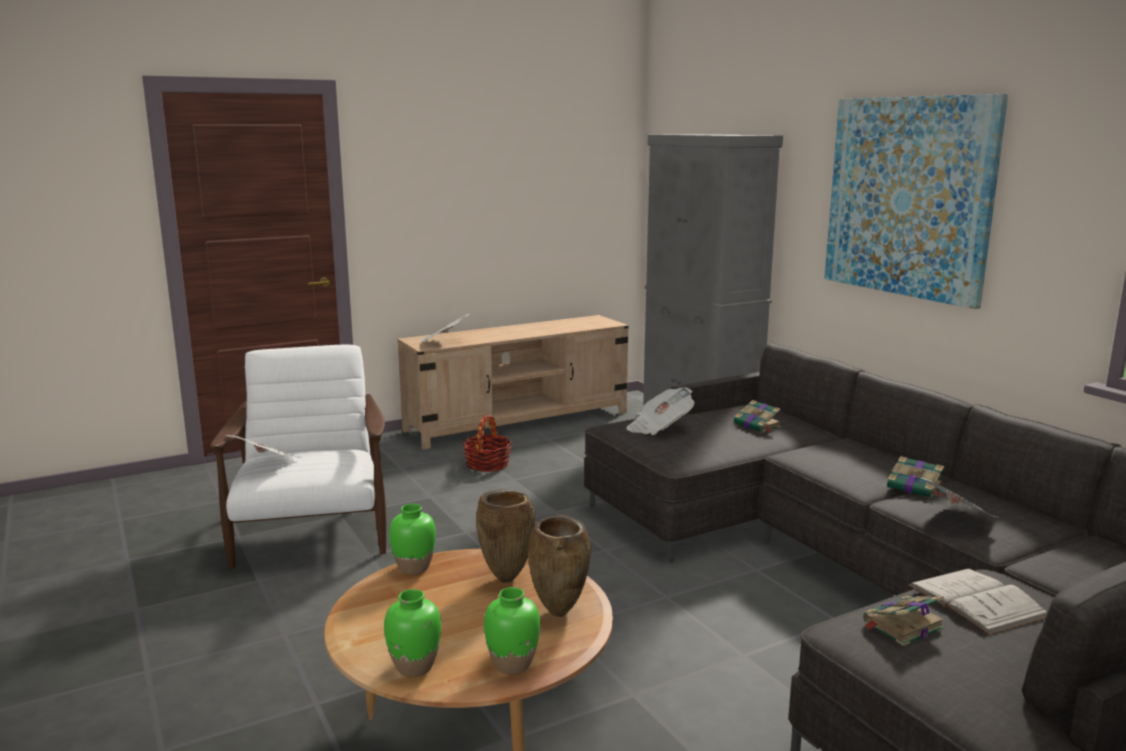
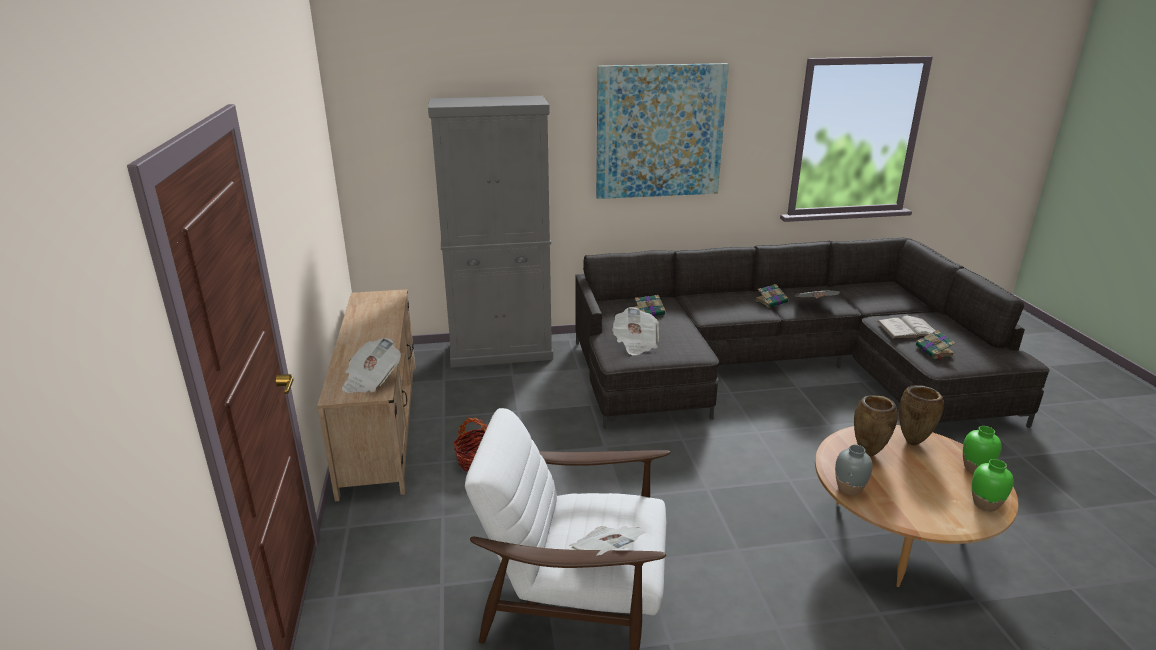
camera: 70 degrees left, 10 degrees up
green vase [389,504,436,575] -> grey vase [835,445,873,496]

